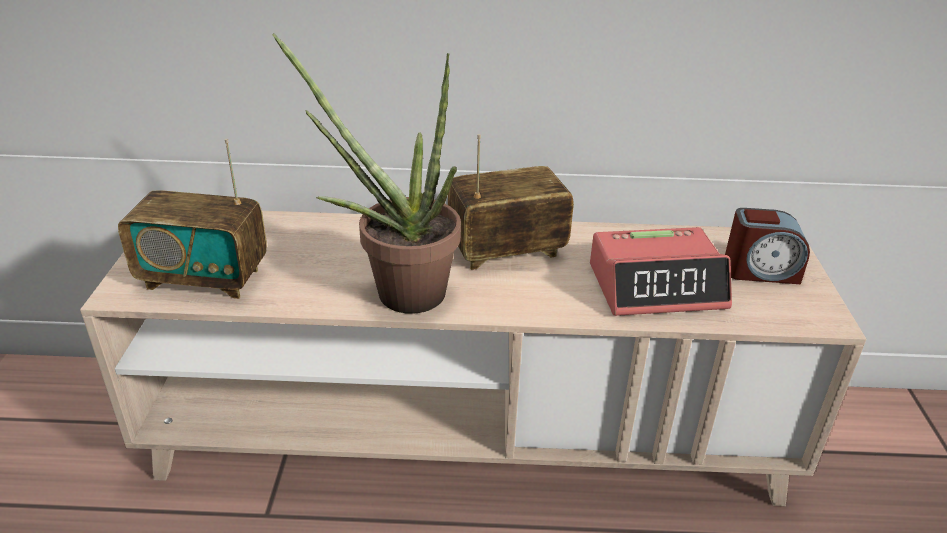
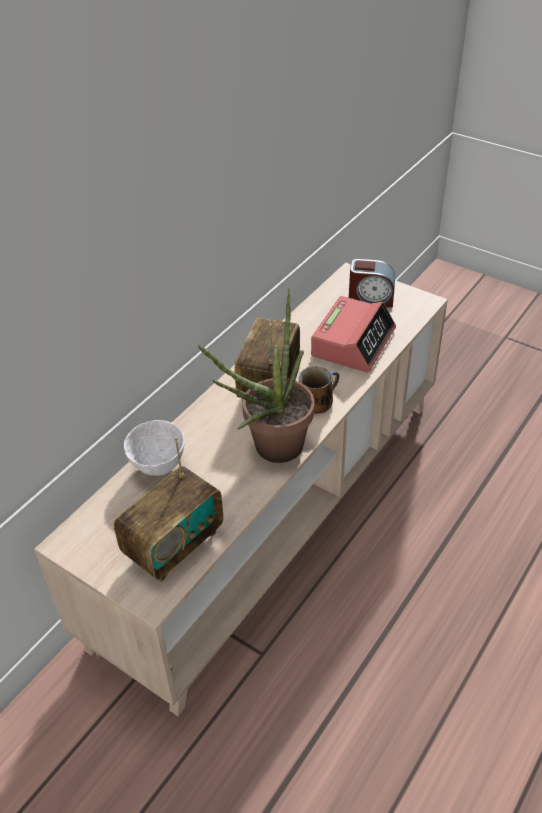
camera: 55 degrees left, 10 degrees up
alarm clock [725,208,810,284] -> alarm clock turned 60 degrees clockwise [349,259,395,308]
none -> white bowl [124,420,185,476]
none -> mug [299,366,339,414]

